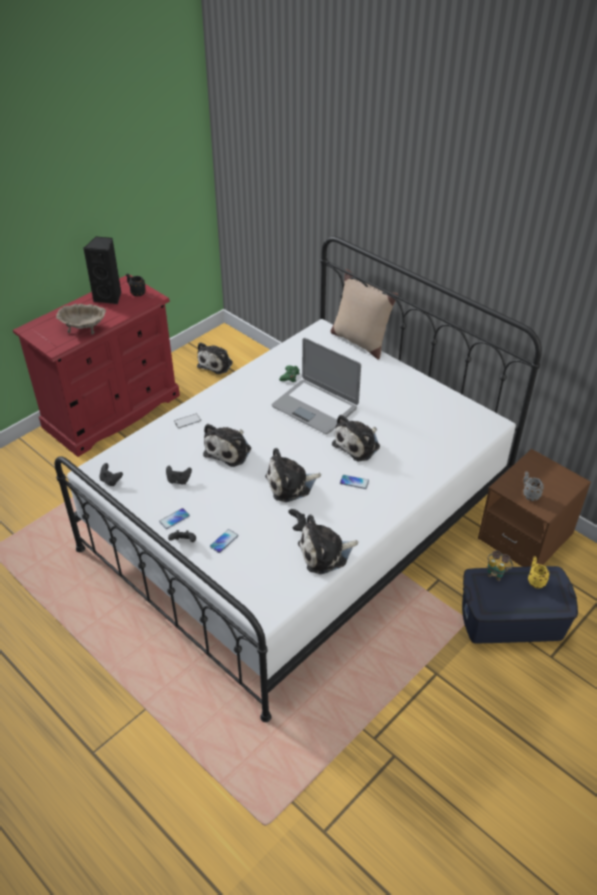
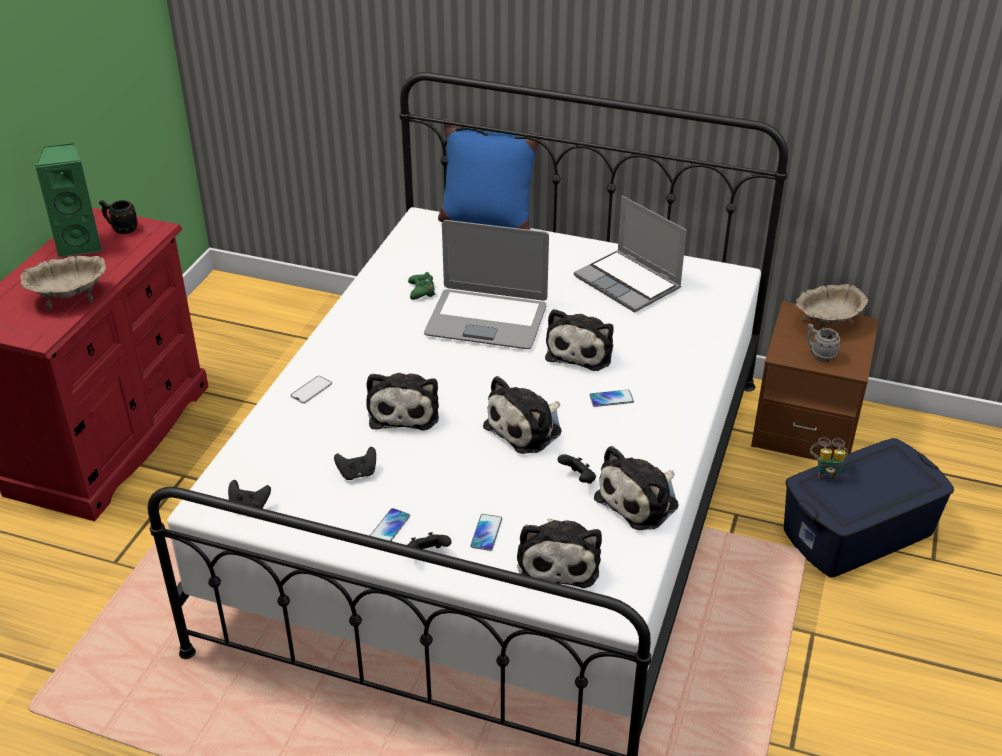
camera: 25 degrees left, 5 degrees down
black speaker [83,236,121,304] -> green speaker [35,143,102,258]
plush toy [197,342,233,374] -> plush toy moved to [517,518,602,588]
beige pillow [331,269,398,360] -> blue pillow [438,119,541,230]
yellow mug [528,556,550,589] -> none
none -> laptop [574,196,687,312]
none -> beige bowl [796,284,868,330]

